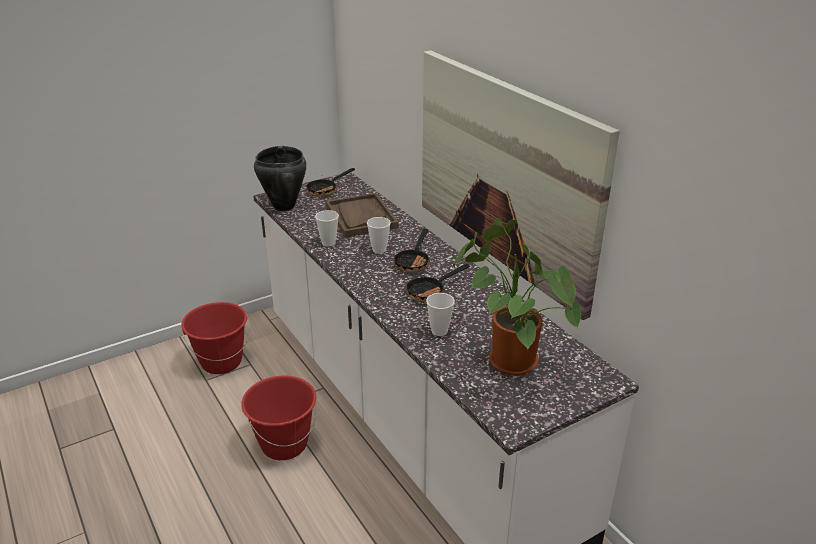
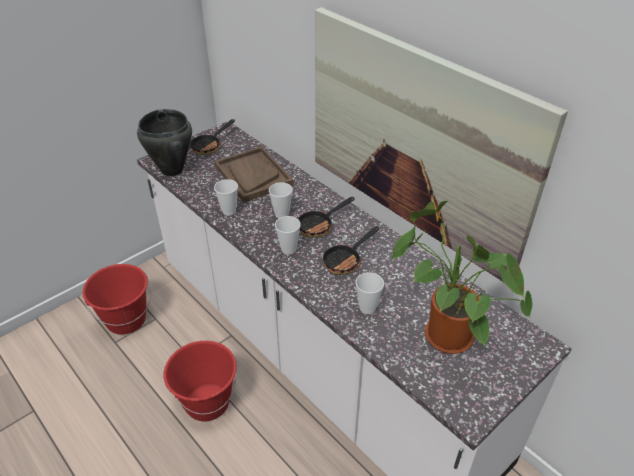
camera: 10 degrees left, 10 degrees up
frying pan [393,229,430,273] -> frying pan turned 45 degrees clockwise [297,197,355,237]
none -> cup [275,216,301,255]

